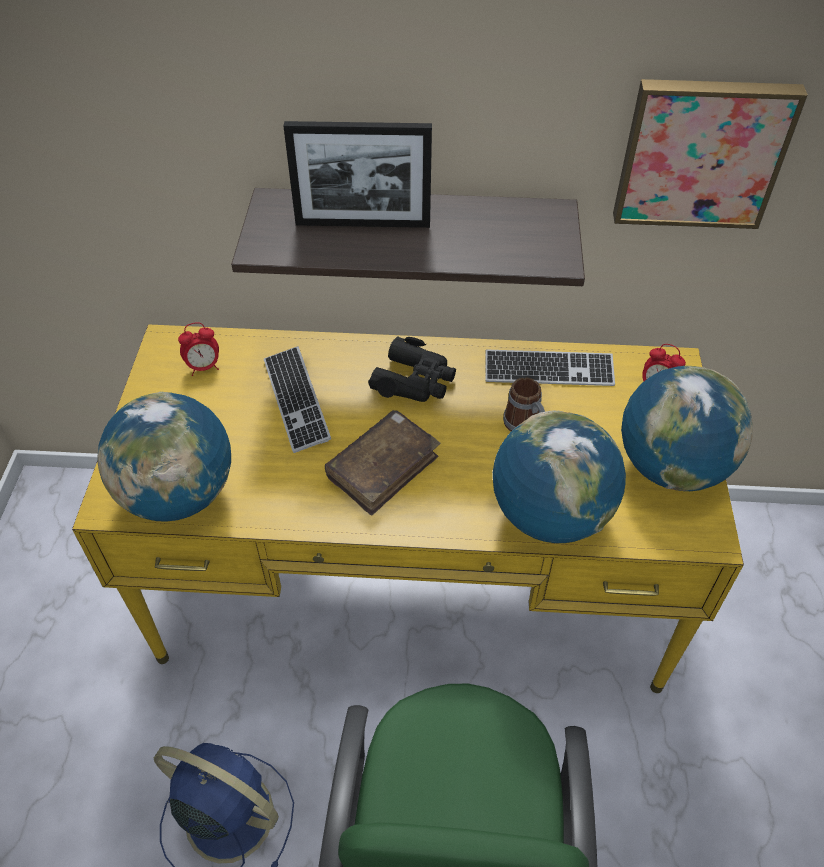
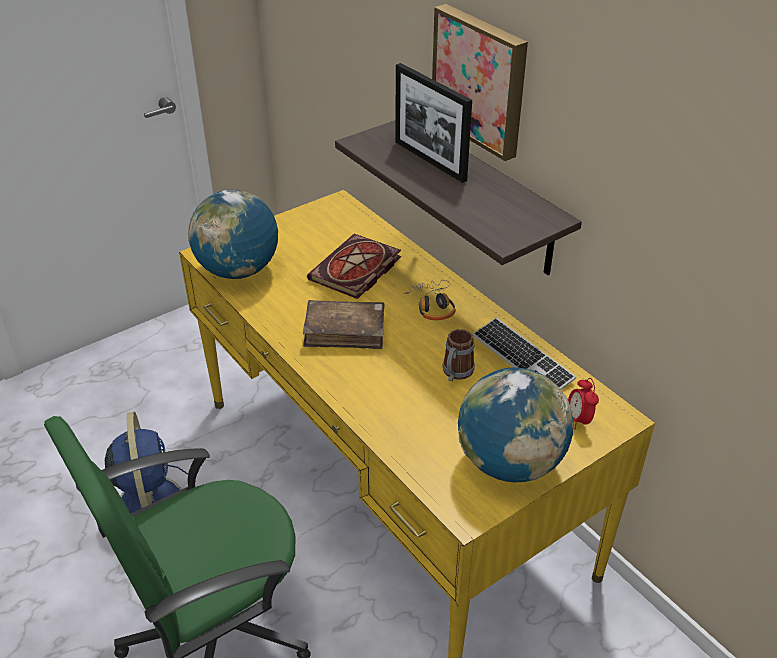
camera: 50 degrees right, 10 degrees down
alarm clock [178,322,219,376] -> none
keyboard [264,346,331,453] -> book [307,234,401,299]
black binoculars [368,336,456,402] -> headphones [403,280,456,320]
globe [493,411,626,543] -> none
picture [613,79,808,229] -> picture moved to [432,4,528,161]

